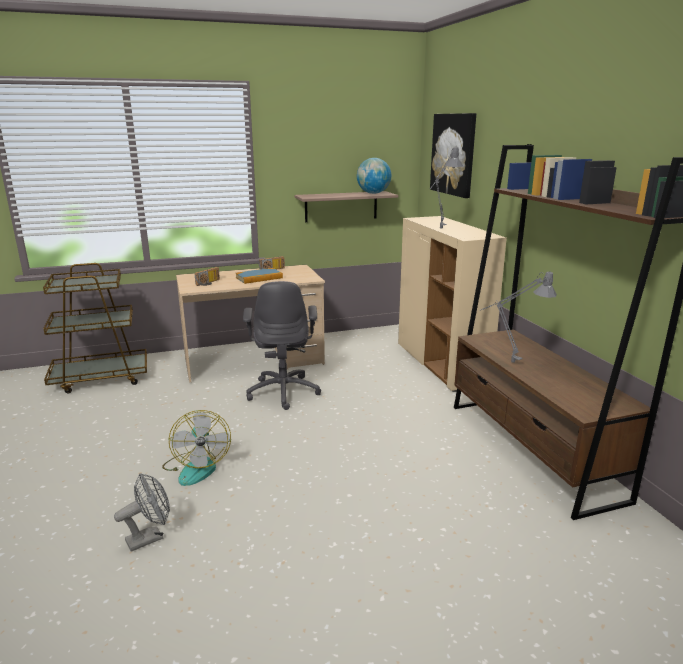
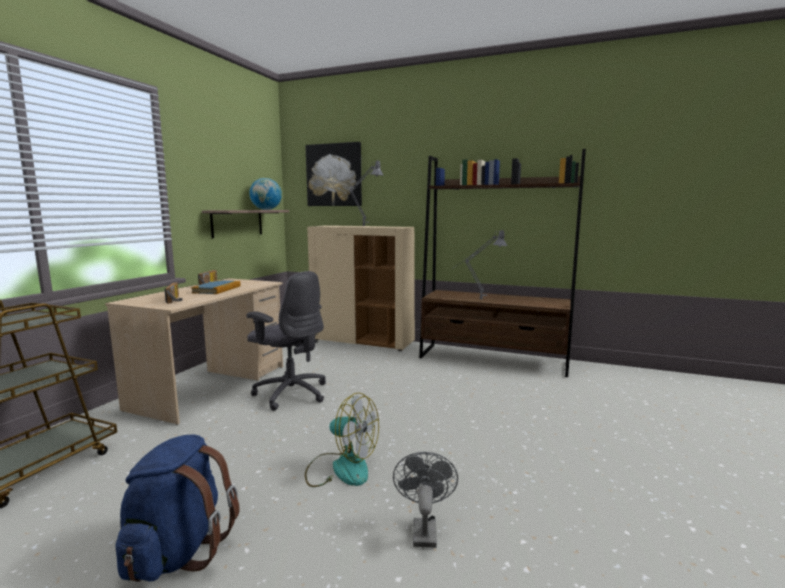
camera: 50 degrees left, 10 degrees down
none -> blue backpack [115,434,239,582]

